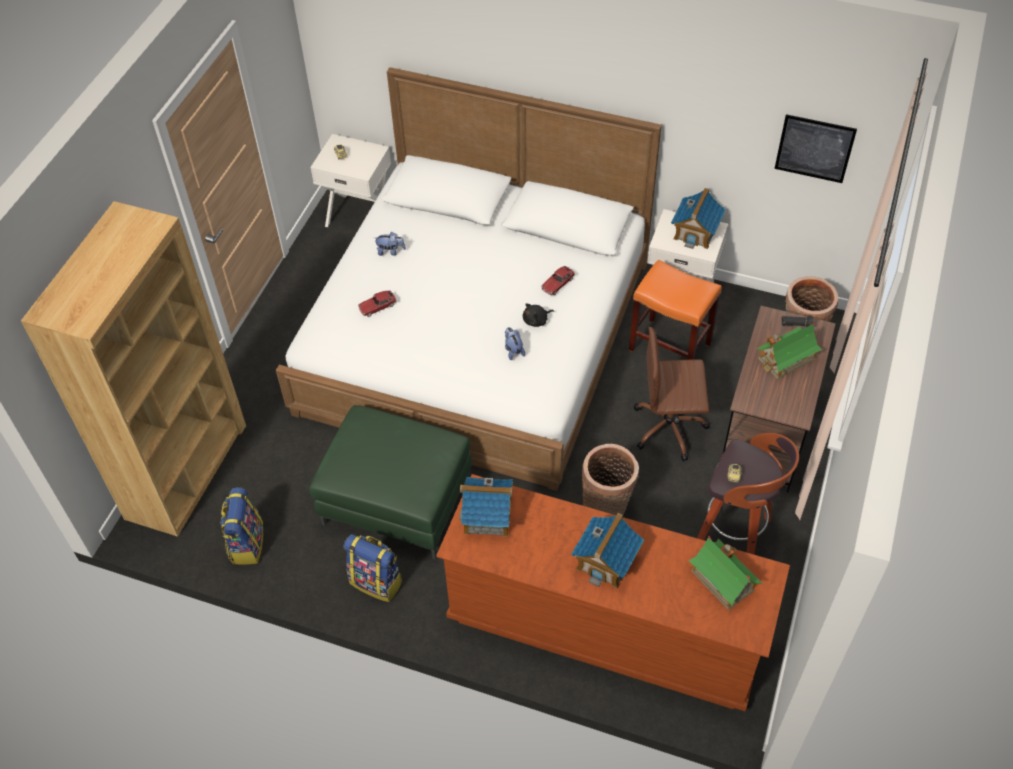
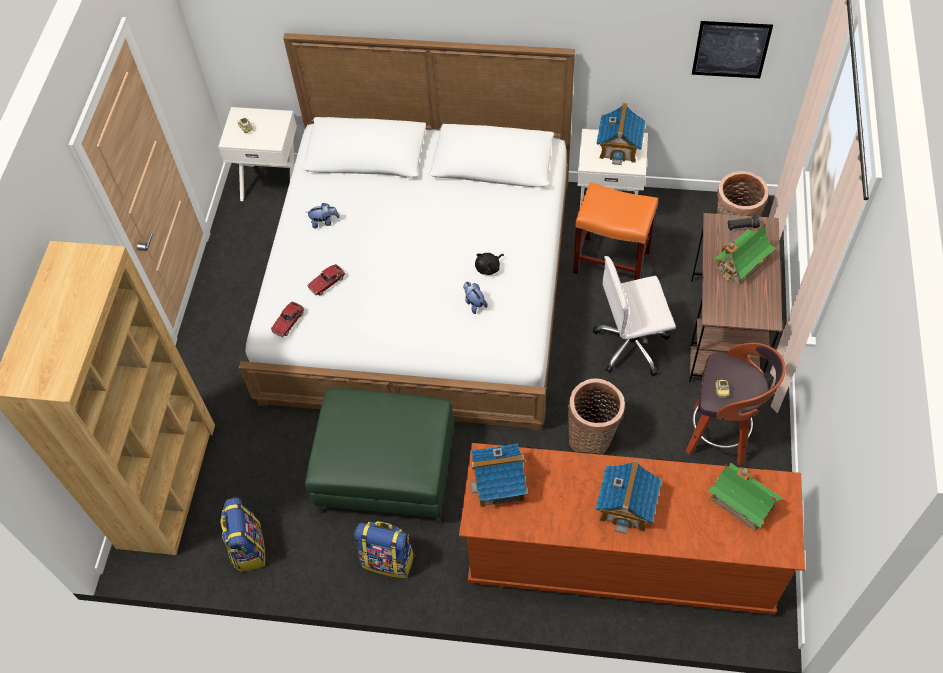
camera: 10 degrees left, 5 degrees up
toy car [541,266,575,295] -> toy car moved to [271,302,304,337]
brown office chair [634,327,710,461] -> white office chair [593,256,676,376]

